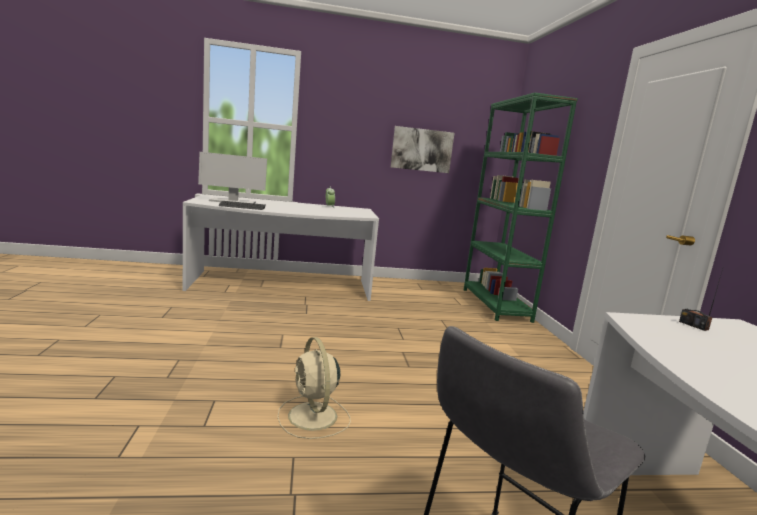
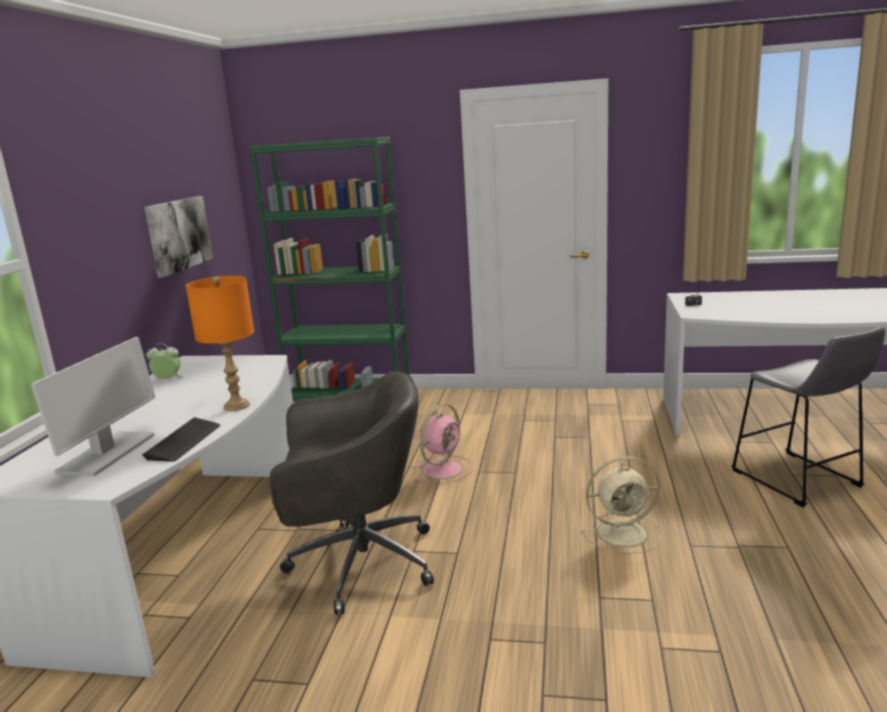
camera: 70 degrees left, 5 degrees up
none -> orange table lamp [186,276,254,411]
none -> grey office chair [269,371,434,615]
none -> pink fan [415,404,473,484]

